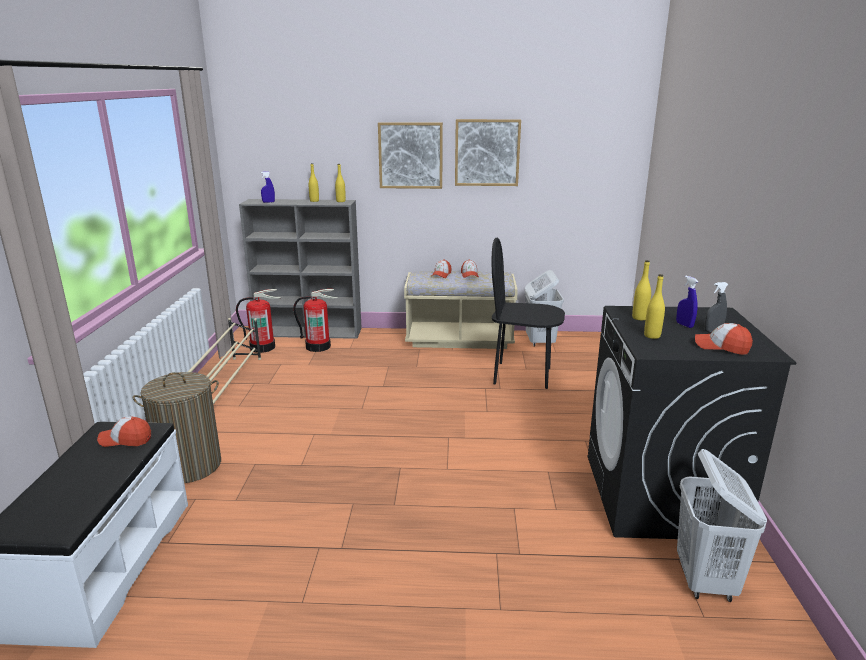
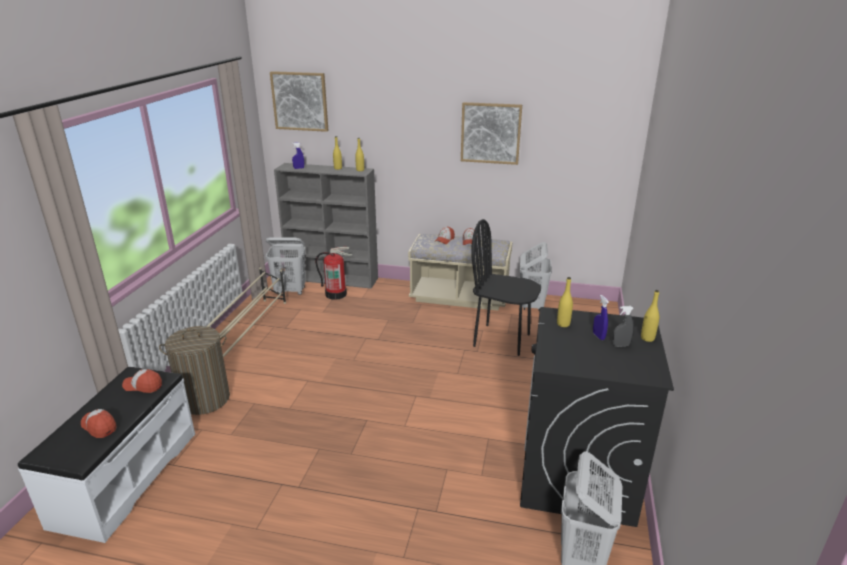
camera: 10 degrees right, 5 degrees up
fire extinguisher [236,289,280,353] -> white laundry basket [266,237,306,295]
picture [378,122,443,189] -> picture moved to [270,71,328,132]
yellow bottle [644,274,665,339] -> yellow bottle moved to [641,290,659,342]
cap [695,323,753,355] -> cap moved to [81,409,117,438]

